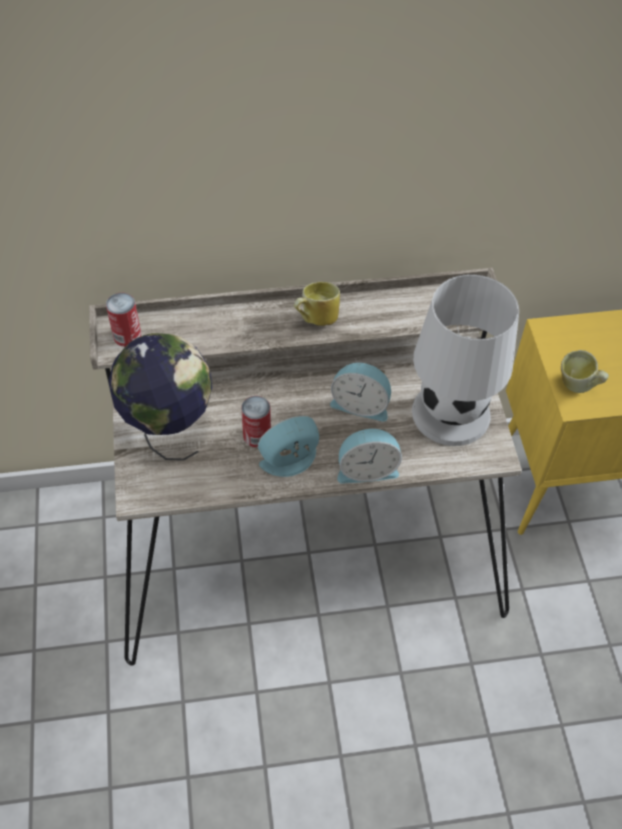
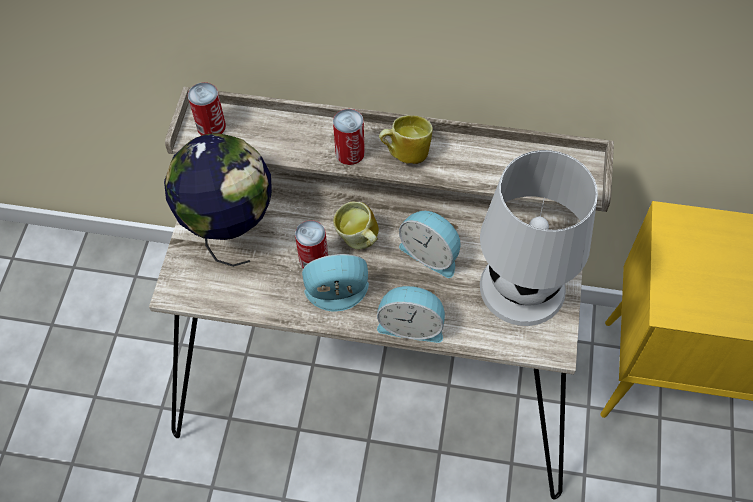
camera: 20 degrees right, 5 degrees up
mug [561,350,609,393] -> mug moved to [333,201,379,250]
none -> can [333,109,365,165]

